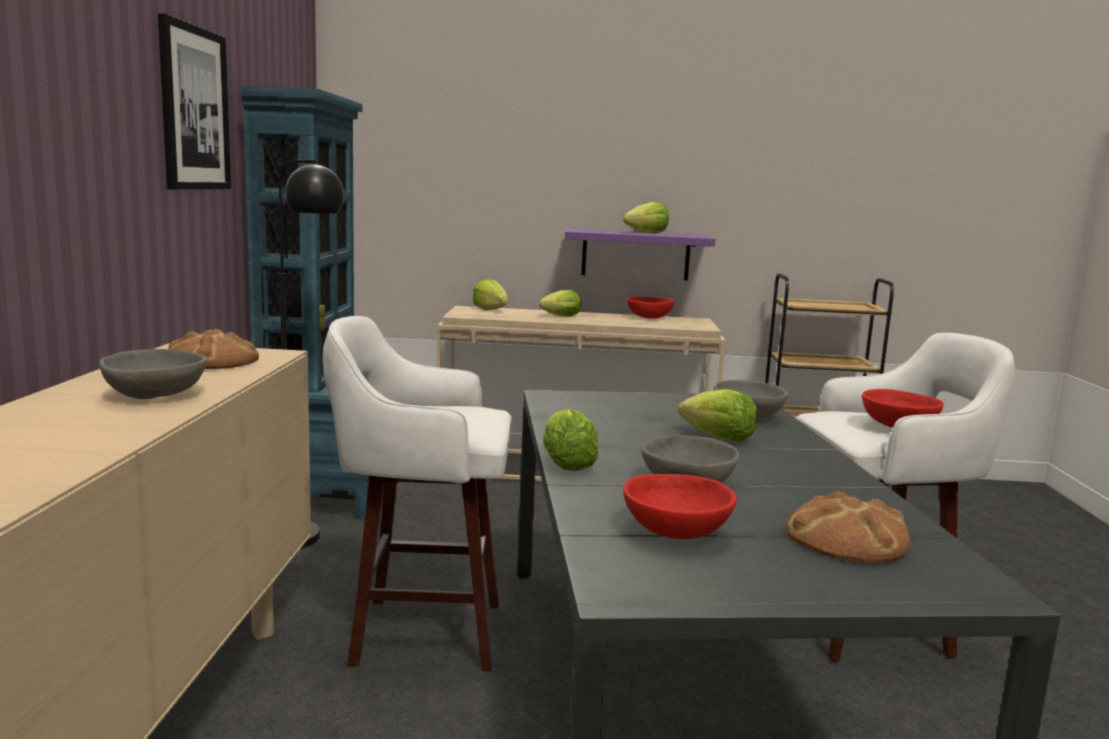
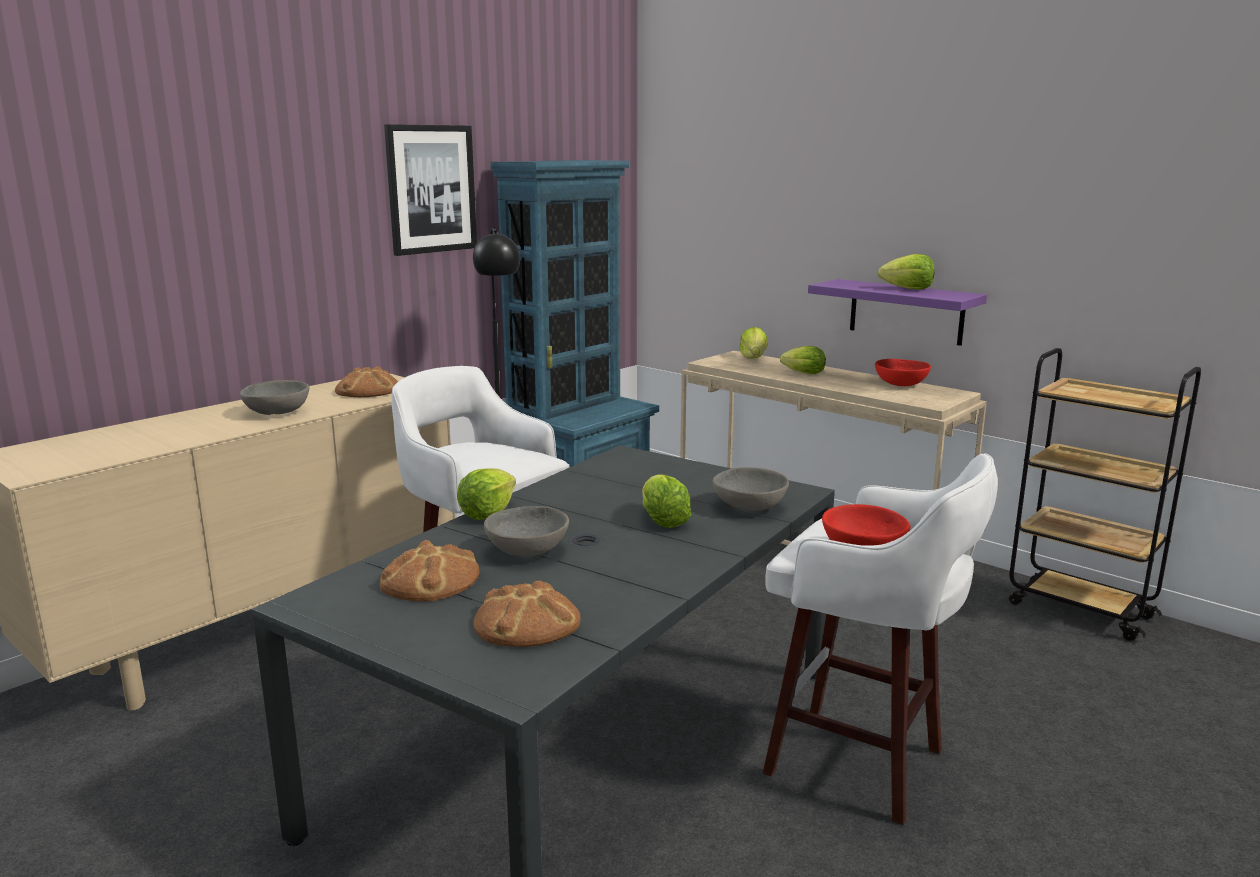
camera: 40 degrees right, 5 degrees up
red bowl [623,474,737,539] -> bread [380,540,480,602]

